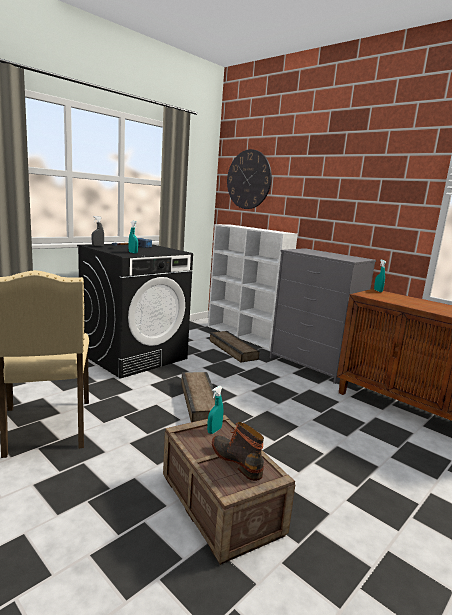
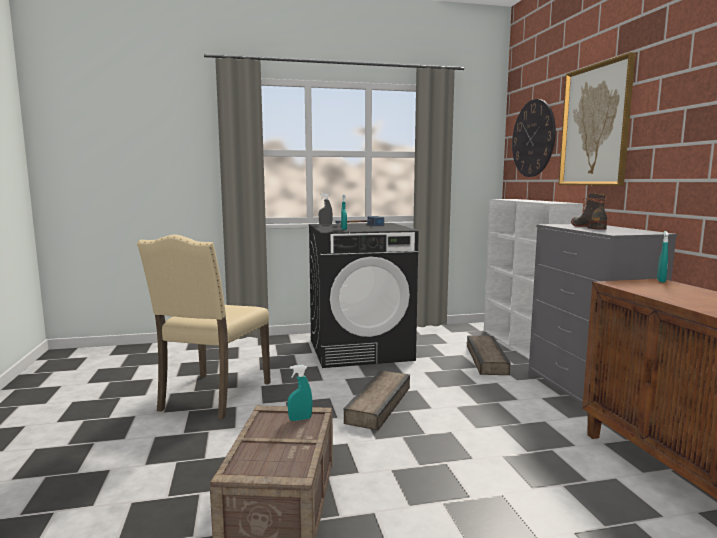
camera: 35 degrees right, 5 degrees down
boot [212,422,264,481] -> boot moved to [571,193,607,230]
none -> picture [559,52,636,186]

